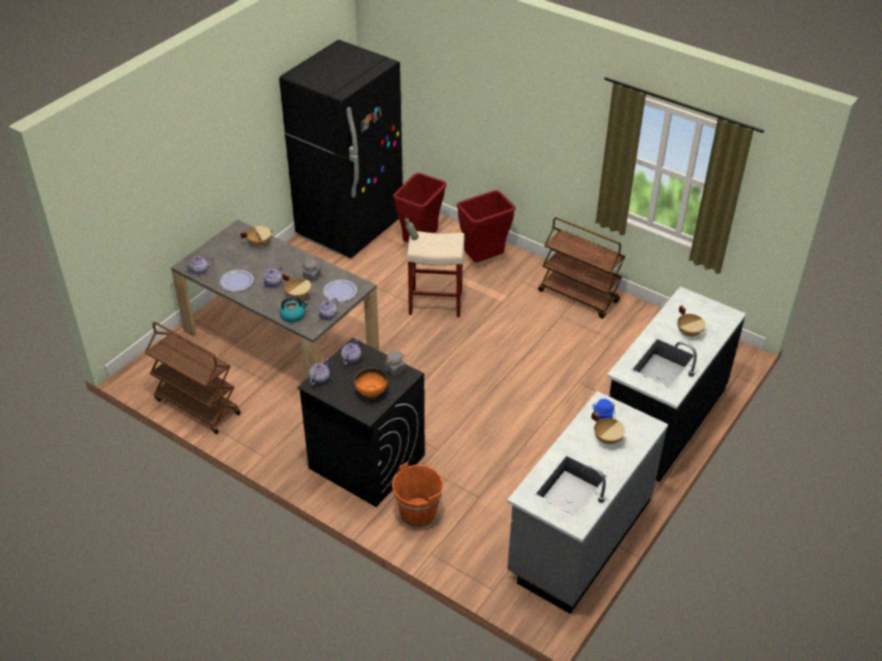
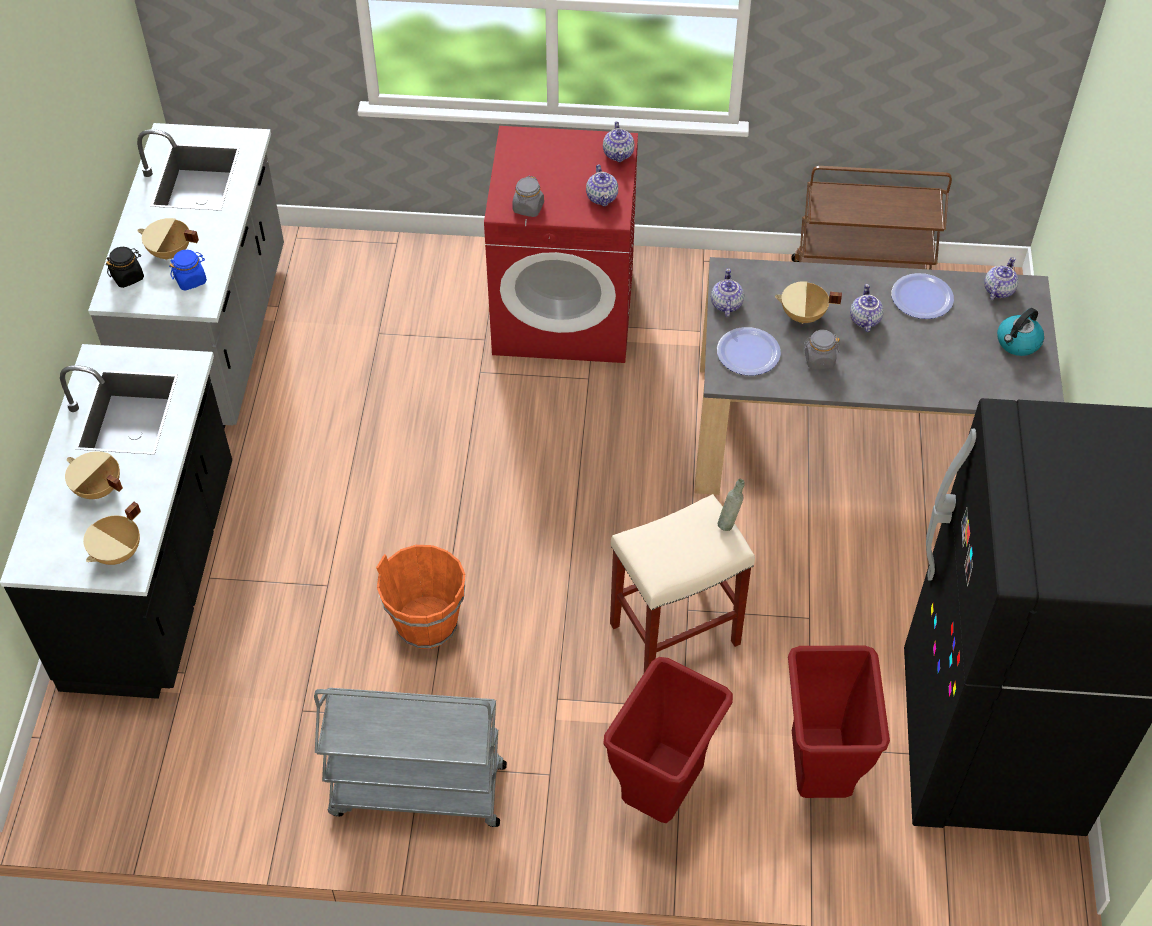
camera: 150 degrees right, 10 degrees up
beige cooking pot [240,226,274,247] -> beige cooking pot moved to [83,502,141,565]
kettle [280,297,308,323] -> kettle moved to [997,308,1044,356]
black washing machine [297,338,425,507] -> red washing machine [484,126,638,363]
orange bowl [354,368,387,398] -> none
orange bucket [392,462,444,528] -> orange bucket moved to [376,545,466,649]
brown cart [538,217,625,319] -> grey cart [314,688,507,827]
none -> black jar [106,247,144,288]

